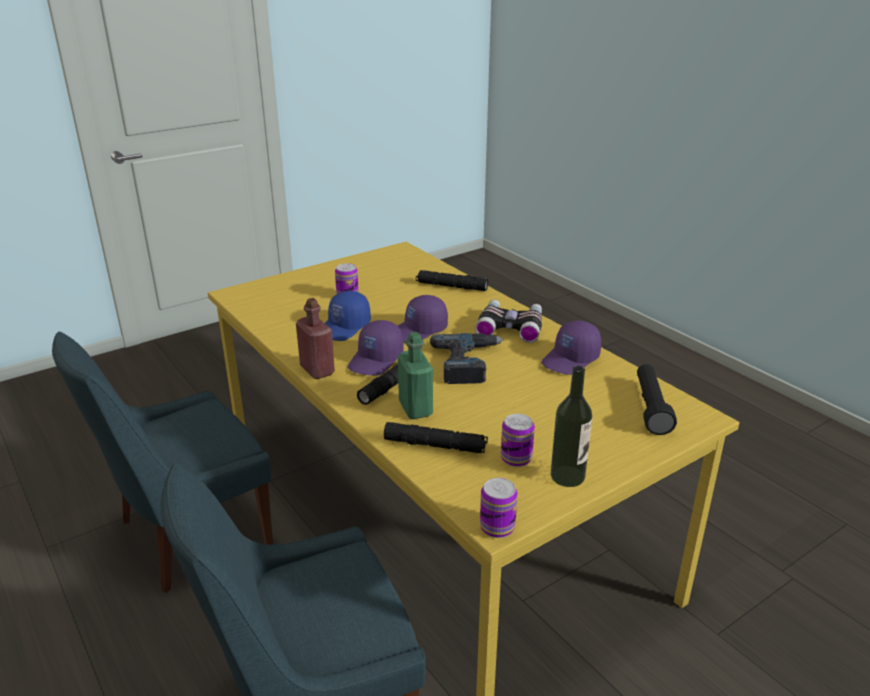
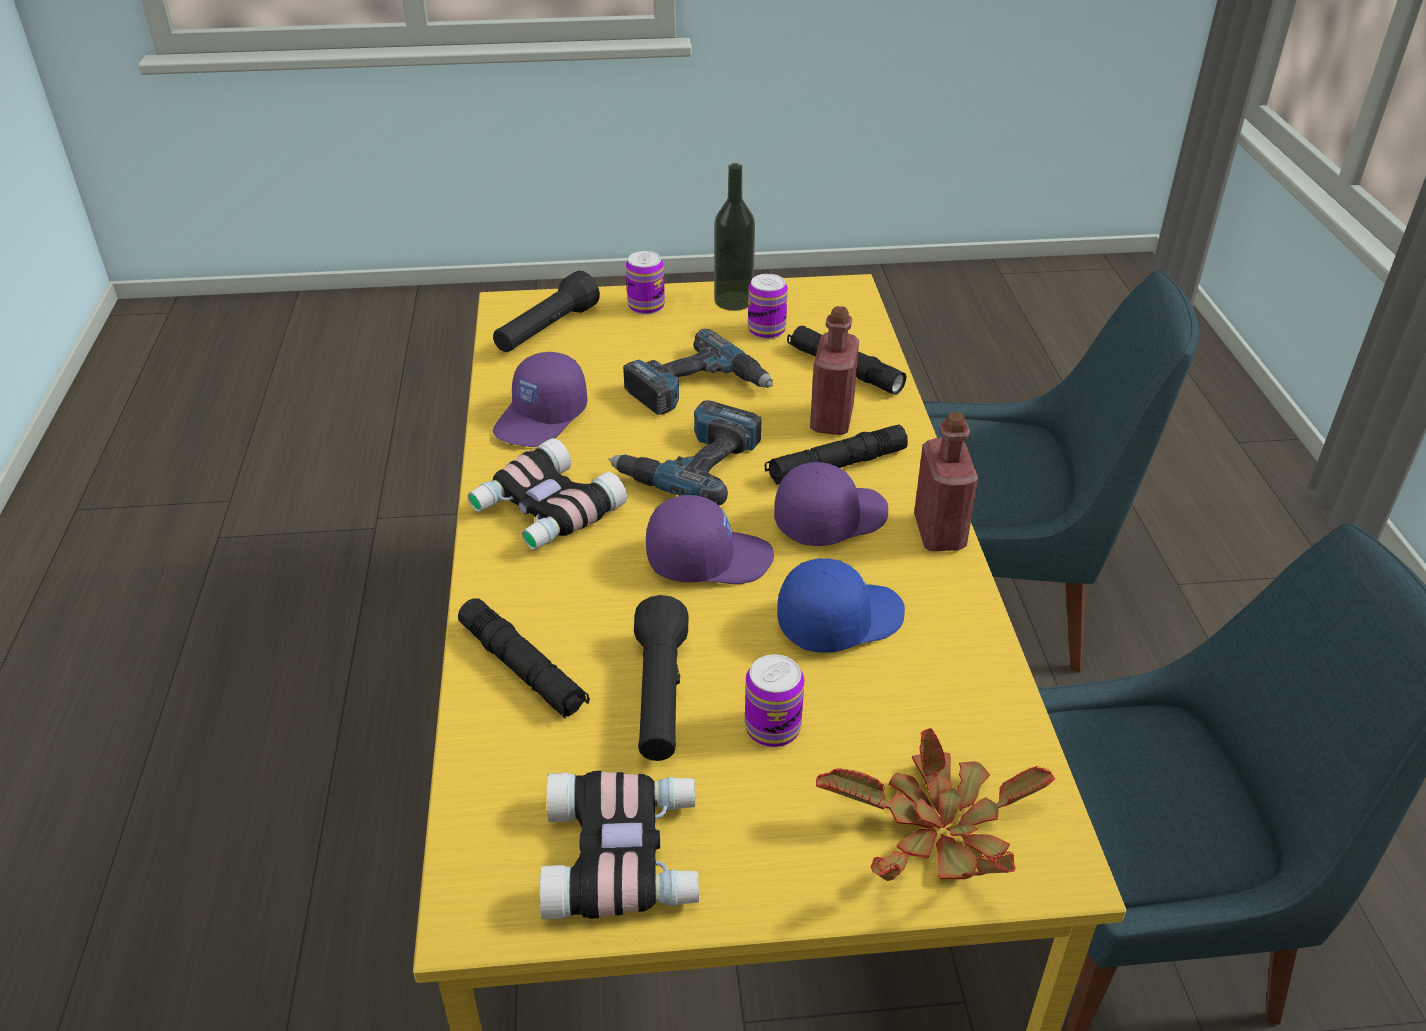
camera: 150 degrees left, 10 degrees up
green bottle [398,332,433,419] -> red bottle [810,306,859,435]
can [480,478,518,538] -> can moved to [626,251,665,315]
purple cap [541,321,601,375] -> purple cap turned 135 degrees clockwise [493,352,587,447]
none -> binoculars [539,771,699,920]
none -> power drill [623,329,773,415]
none -> black flashlight [634,595,688,761]
none -> potted plant [816,728,1055,881]

